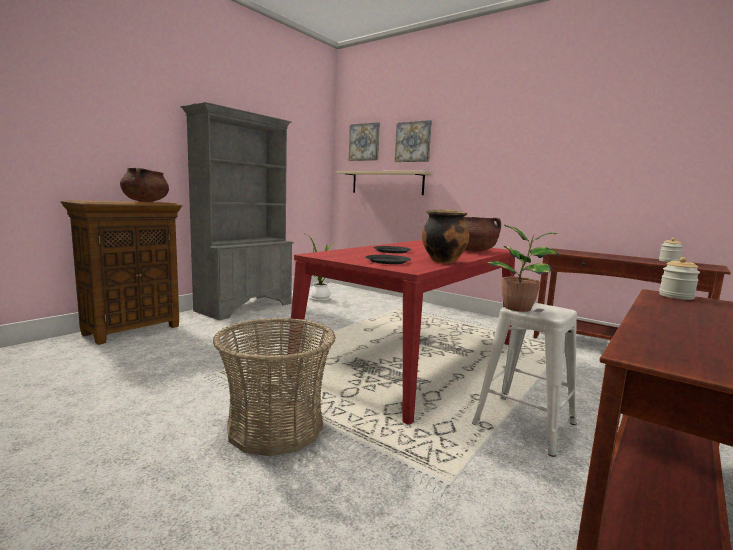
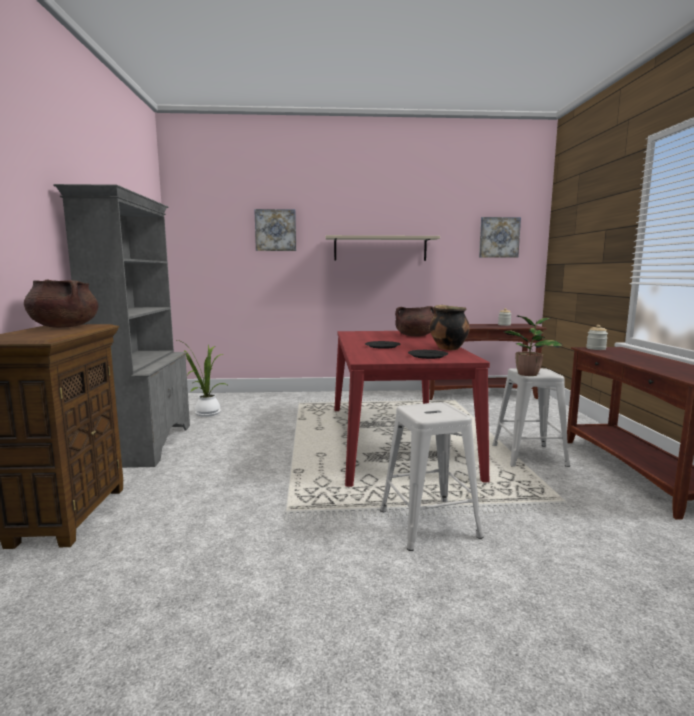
camera: 40 degrees left, 0 degrees up
basket [213,318,336,456] -> white stool [380,402,484,551]
beige shelf [337,171,433,195] -> beige shelf moved to [326,235,440,261]
picture [349,122,380,161] -> picture moved to [479,217,521,258]

